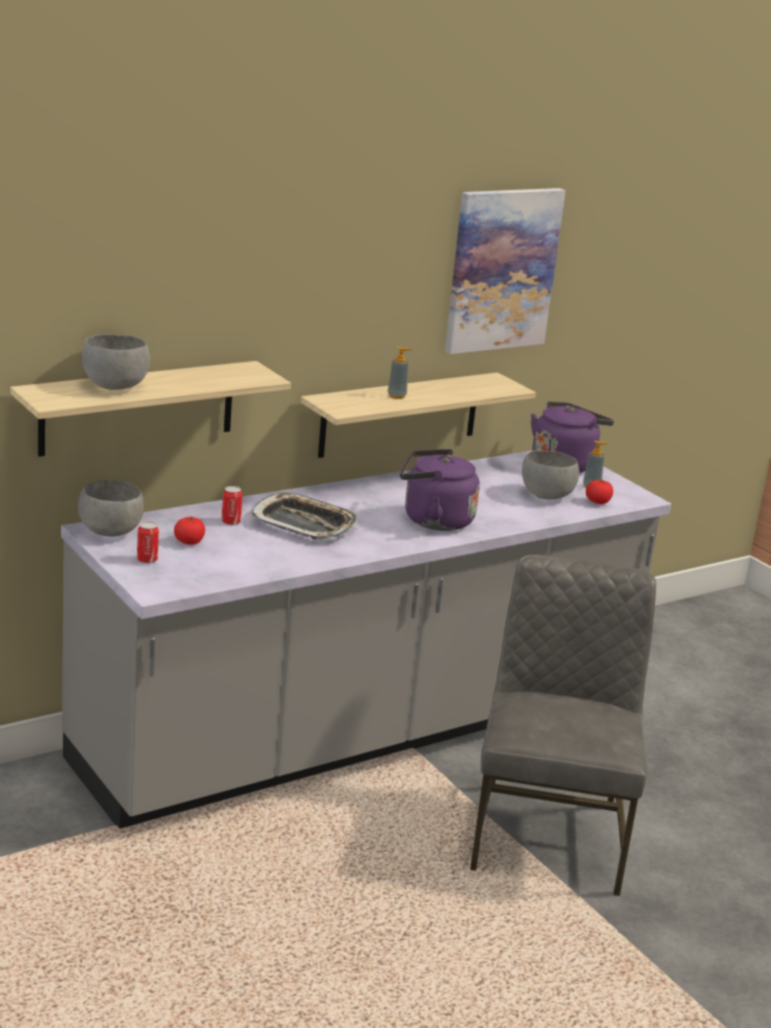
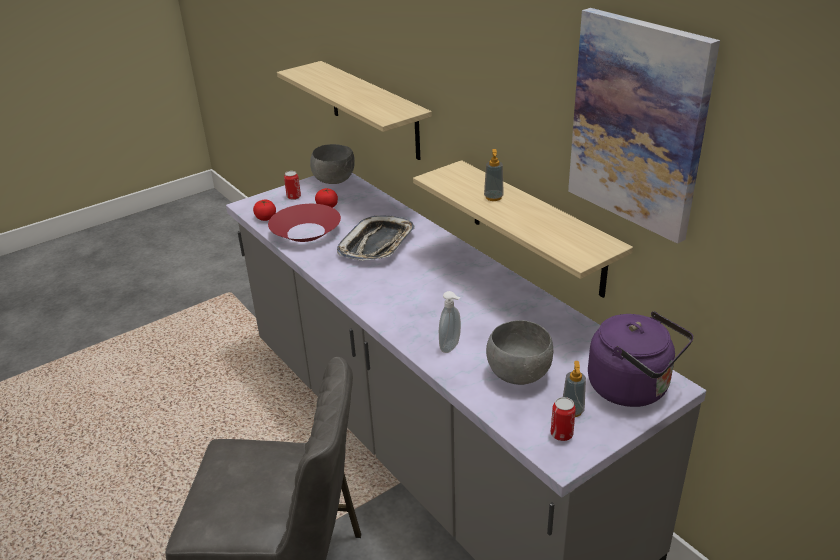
camera: 90 degrees right, 10 degrees up
grey bowl [82,334,150,390] -> none
can [221,486,242,525] -> can moved to [551,397,576,441]
purple kettle [400,449,480,531] -> none
tomato [586,480,613,504] -> tomato moved to [253,200,276,221]
none -> red bowl [268,204,341,242]
none -> soap dispenser [439,291,461,353]

